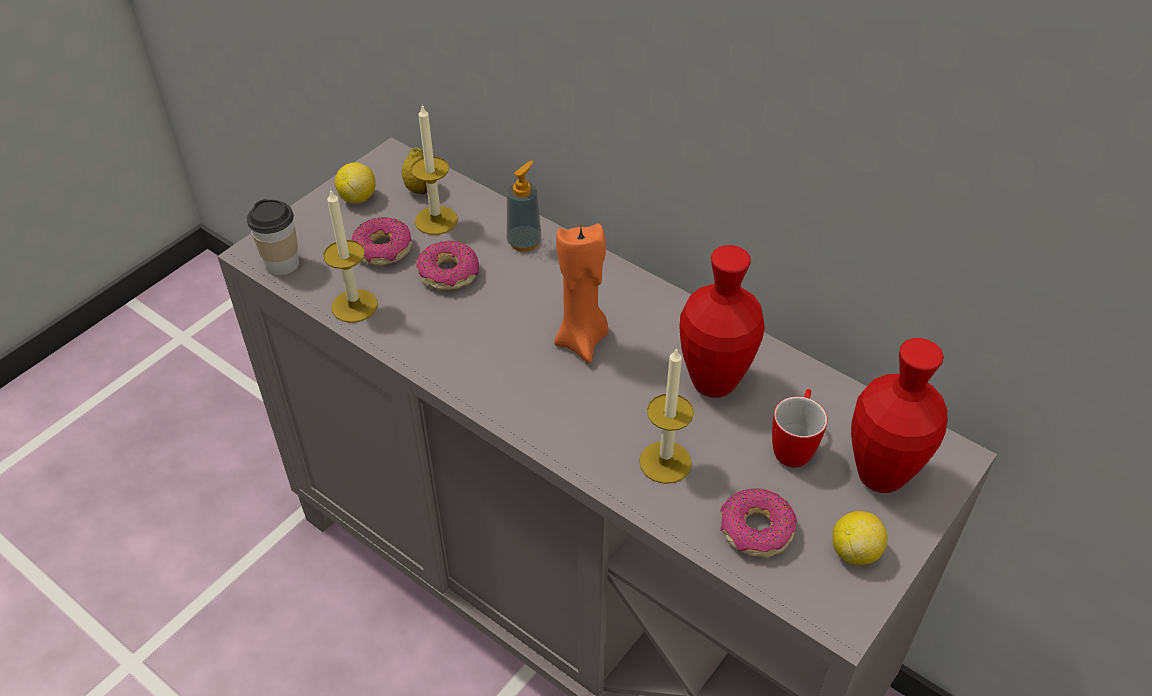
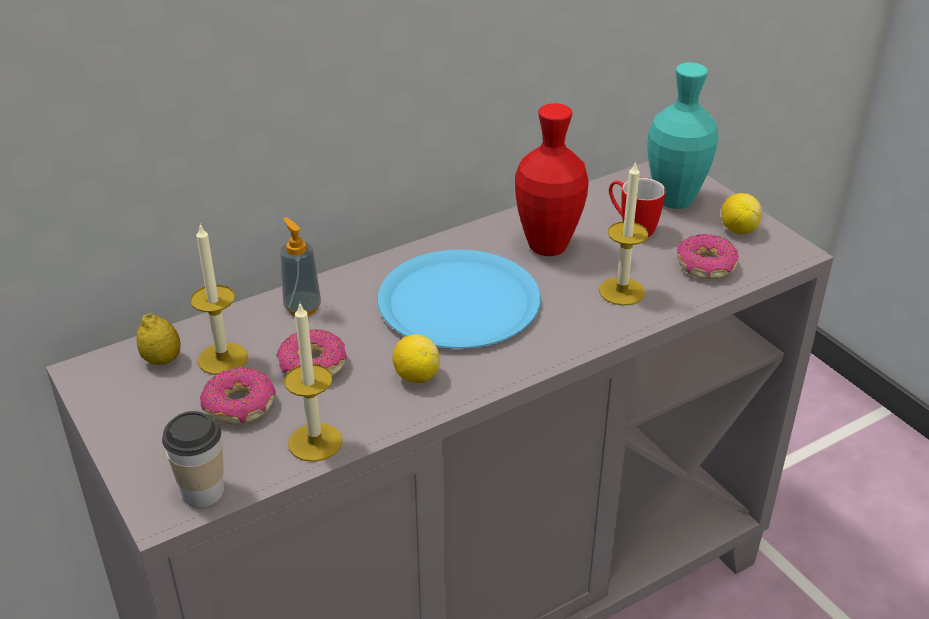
camera: 70 degrees left, 10 degrees down
lemon [335,162,376,204] -> lemon moved to [392,334,440,383]
orange candle [554,224,609,363] -> blue plate [377,250,541,349]
red vase [851,338,948,493] -> turquoise vase [647,62,719,209]

